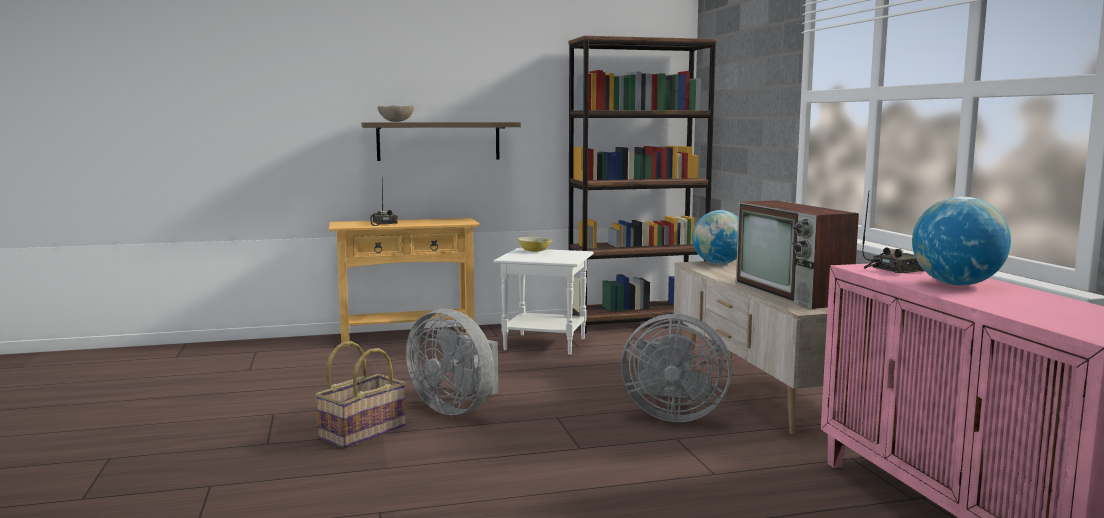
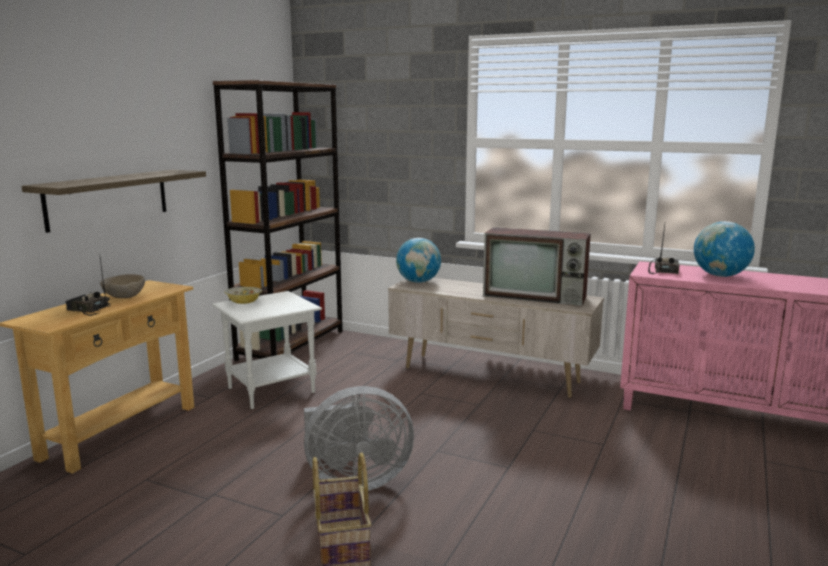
camera: 50 degrees left, 5 degrees up
beige bowl [378,105,414,122] -> beige bowl moved to [100,274,145,298]
grey fan [621,314,732,422] -> none

